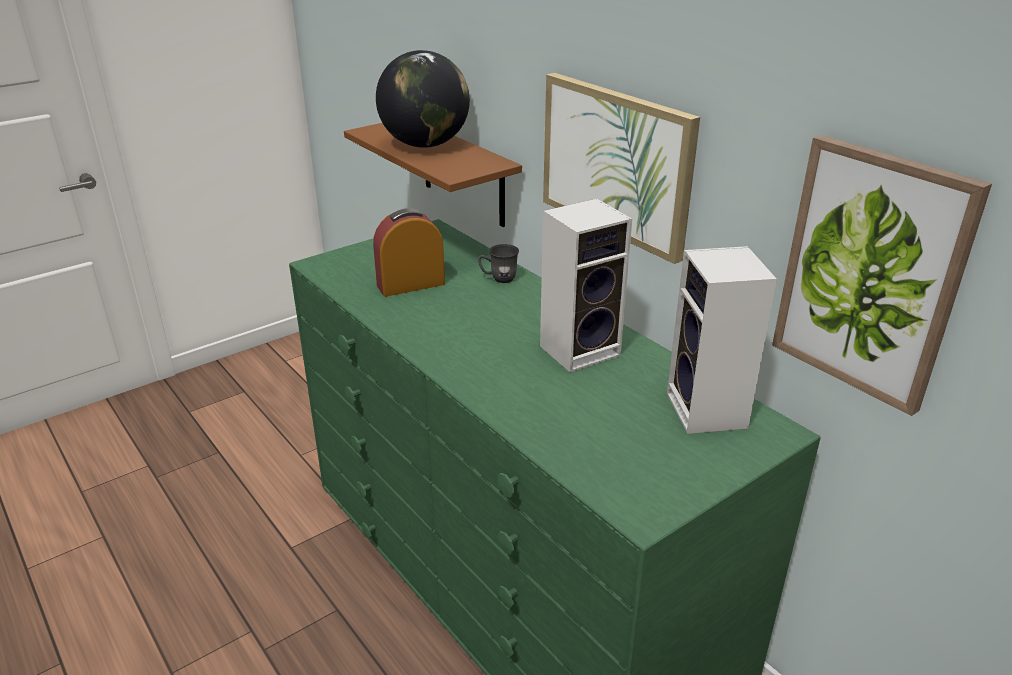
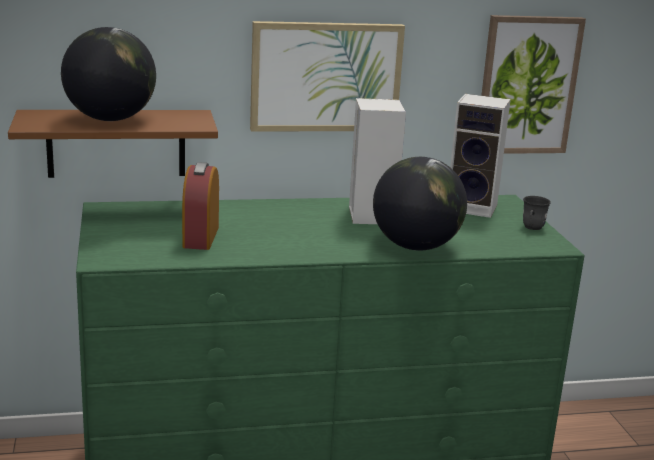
camera: 65 degrees left, 10 degrees down
grey mug [478,244,519,283] -> grey mug moved to [523,196,551,230]
none -> globe [373,157,467,250]

